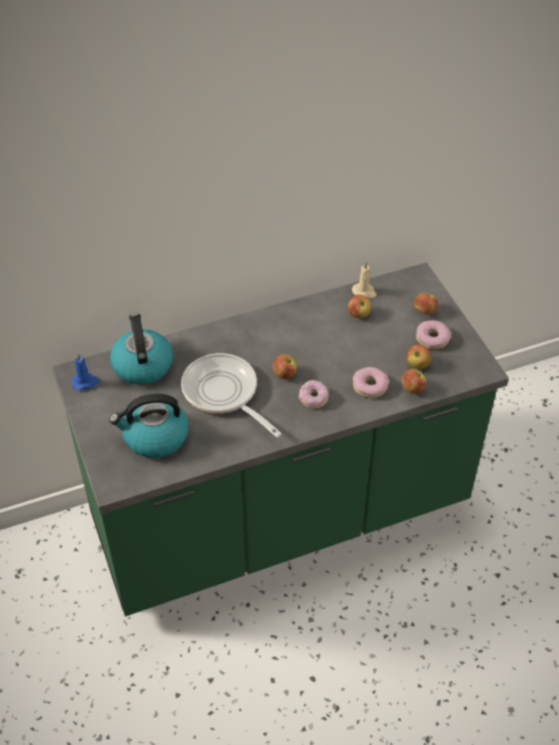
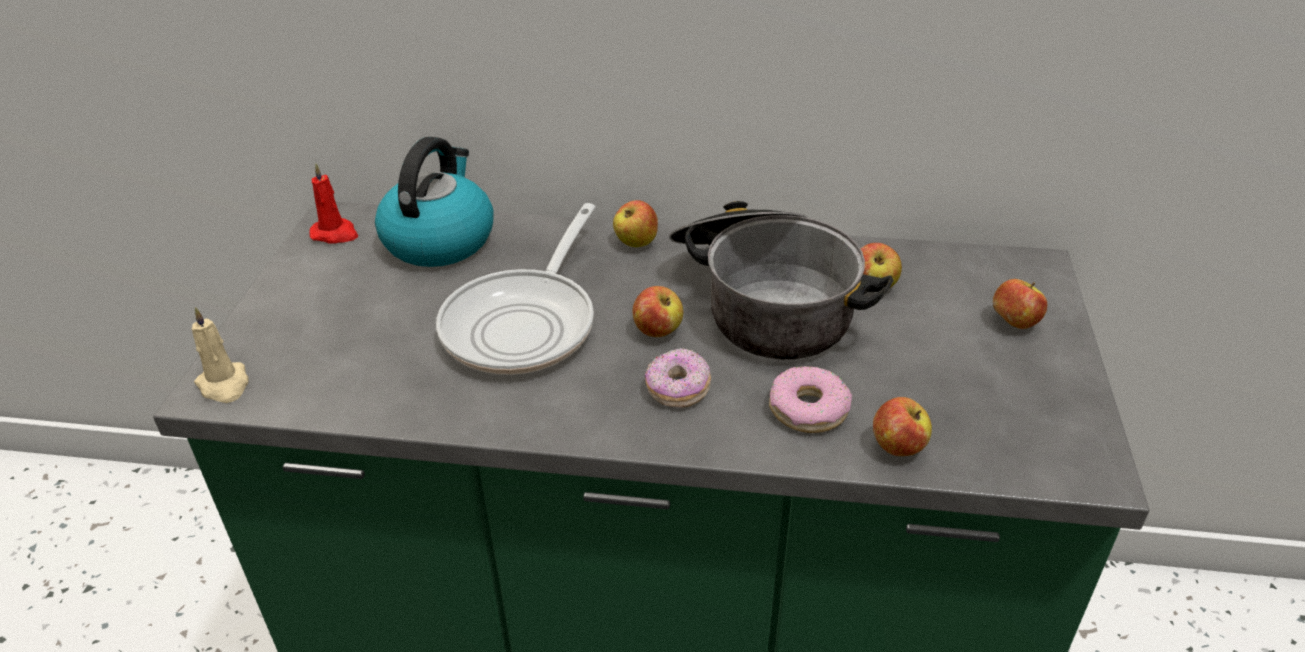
camera: 30 degrees right, 10 degrees down
blue candle [71,353,100,391] -> red candle [310,163,358,244]
kettle [109,393,188,458] -> none
frying pan [181,353,282,437] -> frying pan turned 150 degrees counterclockwise [436,203,596,375]
beige candle [352,261,377,298] -> beige candle moved to [192,307,249,403]
apple [406,345,431,369] -> apple moved to [613,200,658,247]
donut [416,320,451,349] -> none
none -> cooking pot [669,201,894,359]

